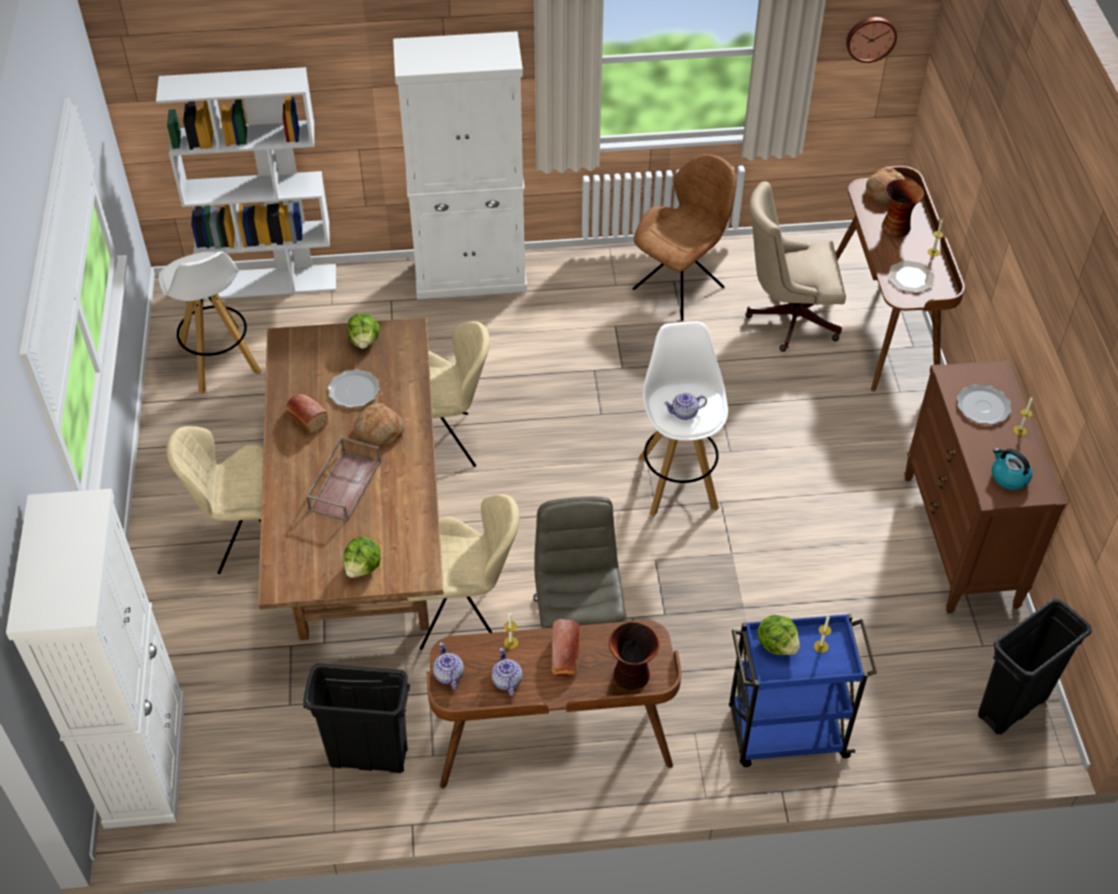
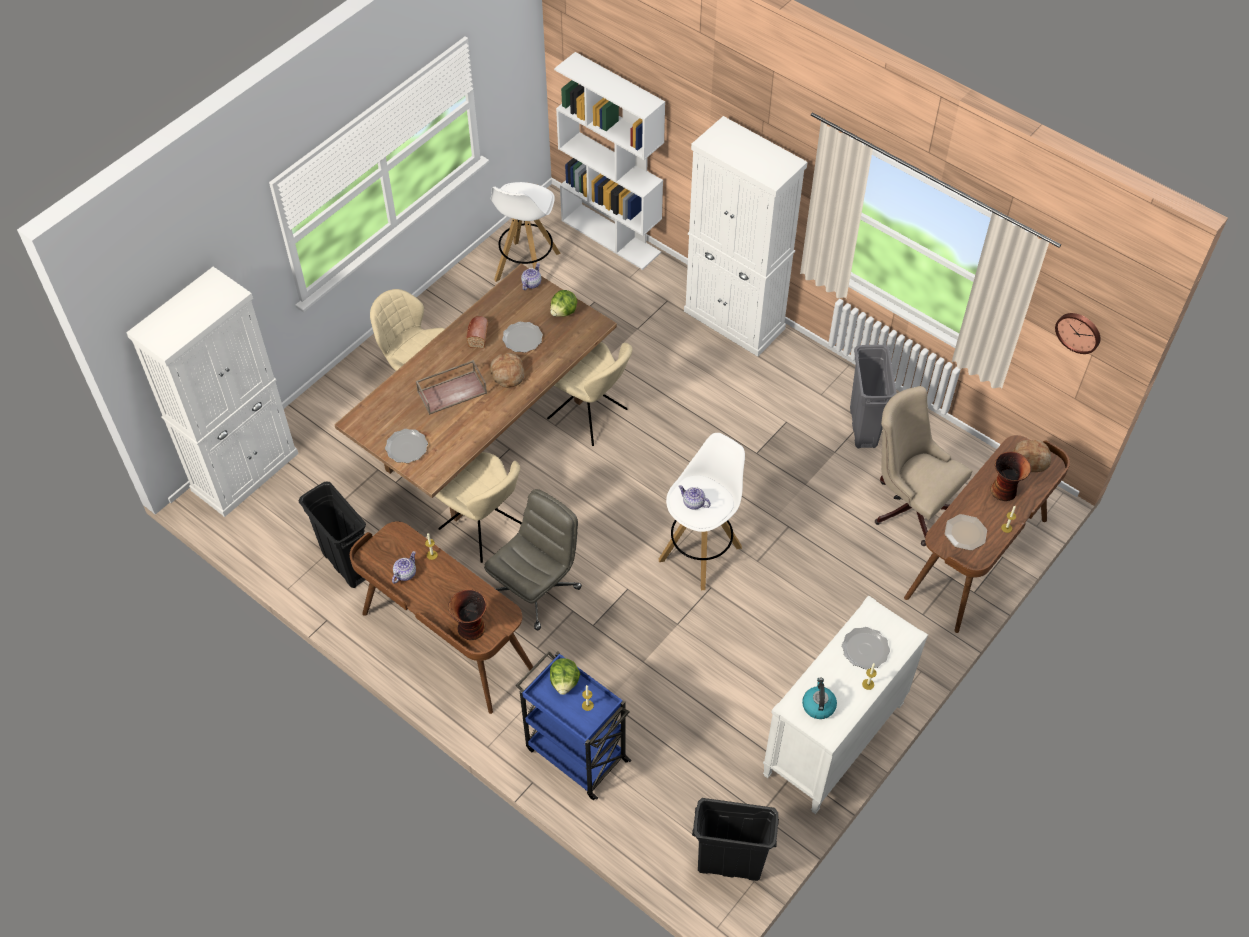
camera: 45 degrees right, 5 degrees up
lettuce [343,537,381,578] -> plate [385,429,428,463]
teapot [433,642,464,690] -> teapot moved to [521,263,541,290]
bread [552,619,580,677] -> none
brown chair [633,154,737,321] -> grey trash can [850,345,897,448]
brown dresser [904,359,1066,614] -> white dresser [763,595,928,814]

